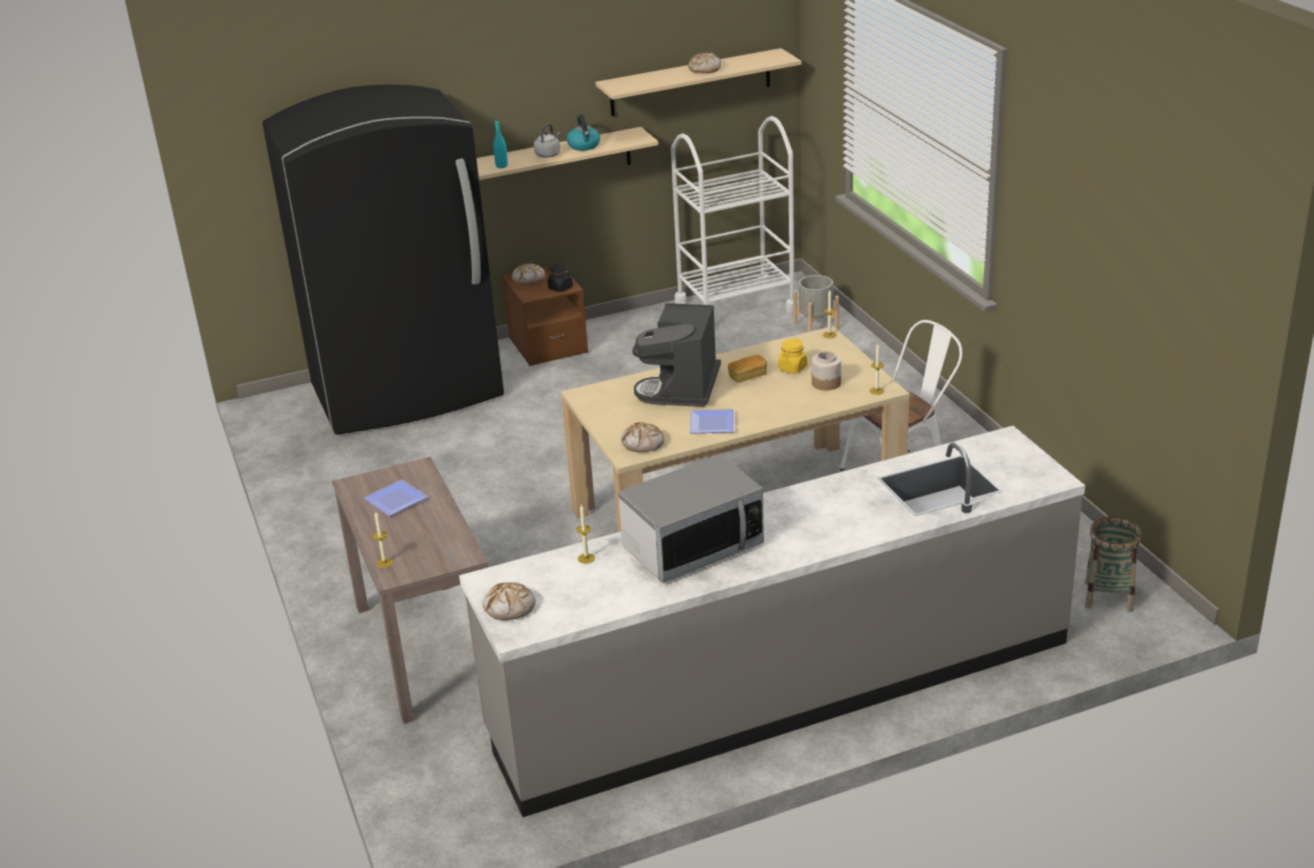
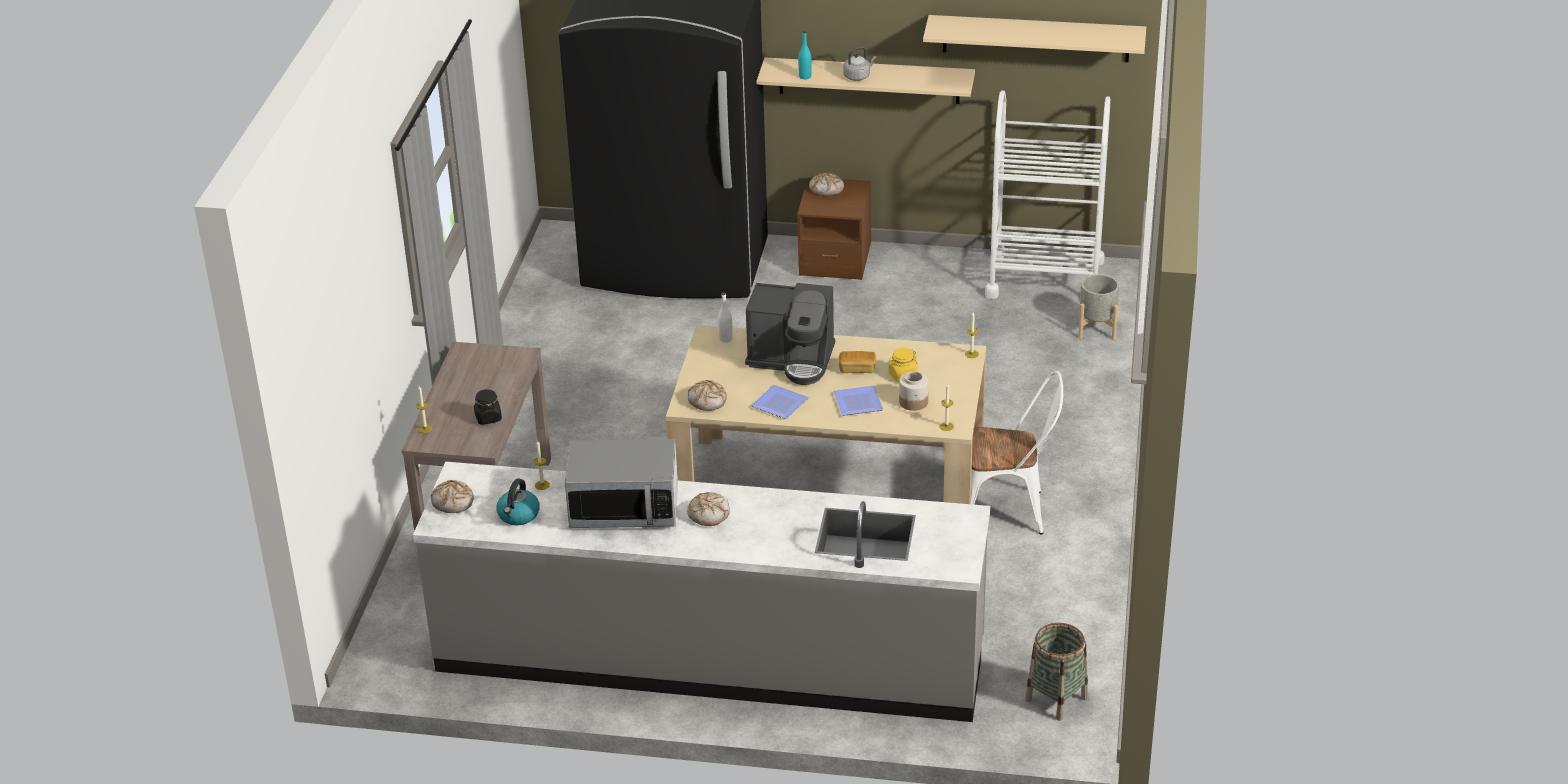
camera: 30 degrees right, 5 degrees up
plate [364,480,428,516] -> plate moved to [833,386,883,416]
black jar [548,263,573,292] -> black jar moved to [474,389,502,425]
kettle [567,114,600,151] -> kettle moved to [496,478,540,525]
coffee machine [632,303,721,407] -> coffee machine turned 120 degrees counterclockwise [745,283,835,385]
bread [688,53,721,73] -> bread moved to [687,492,730,526]
none -> white bottle [718,292,733,342]

